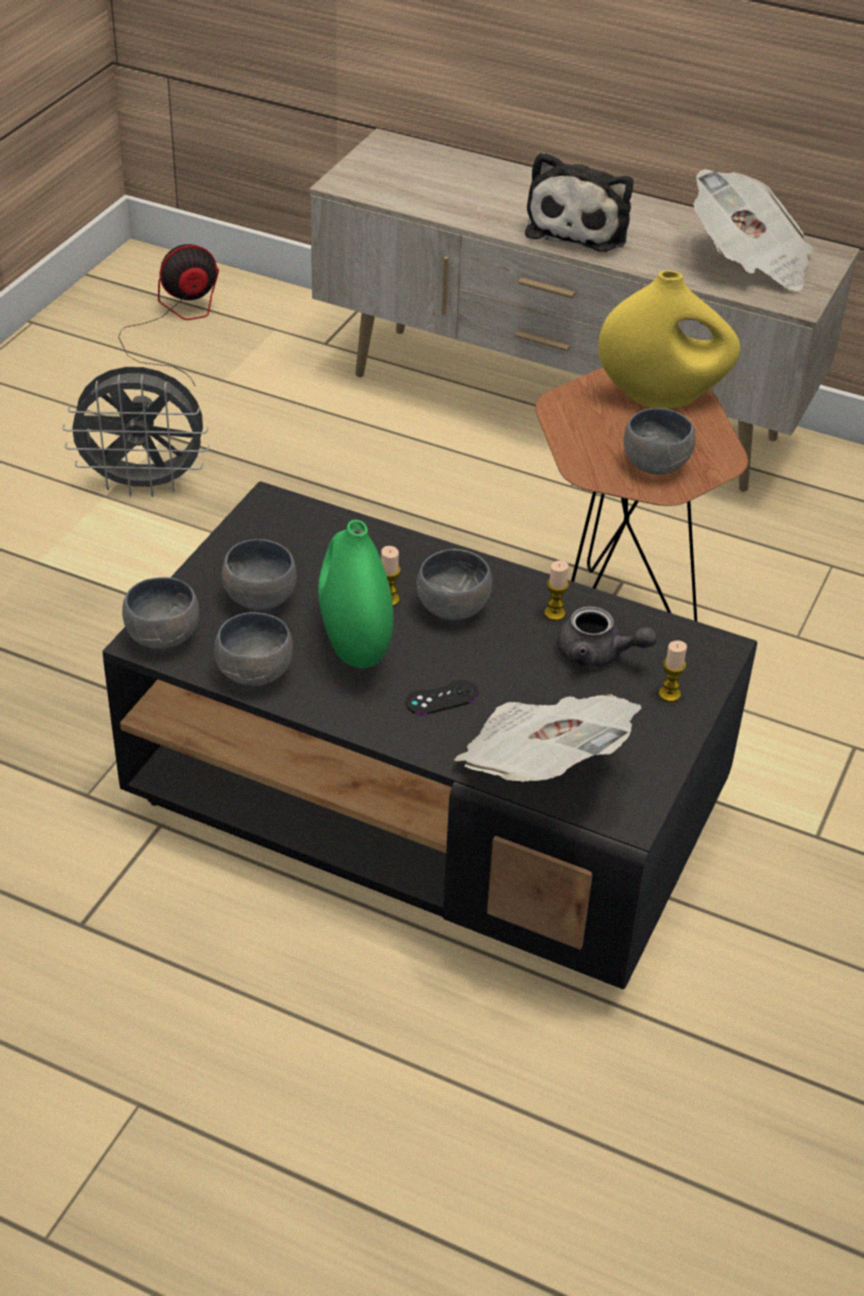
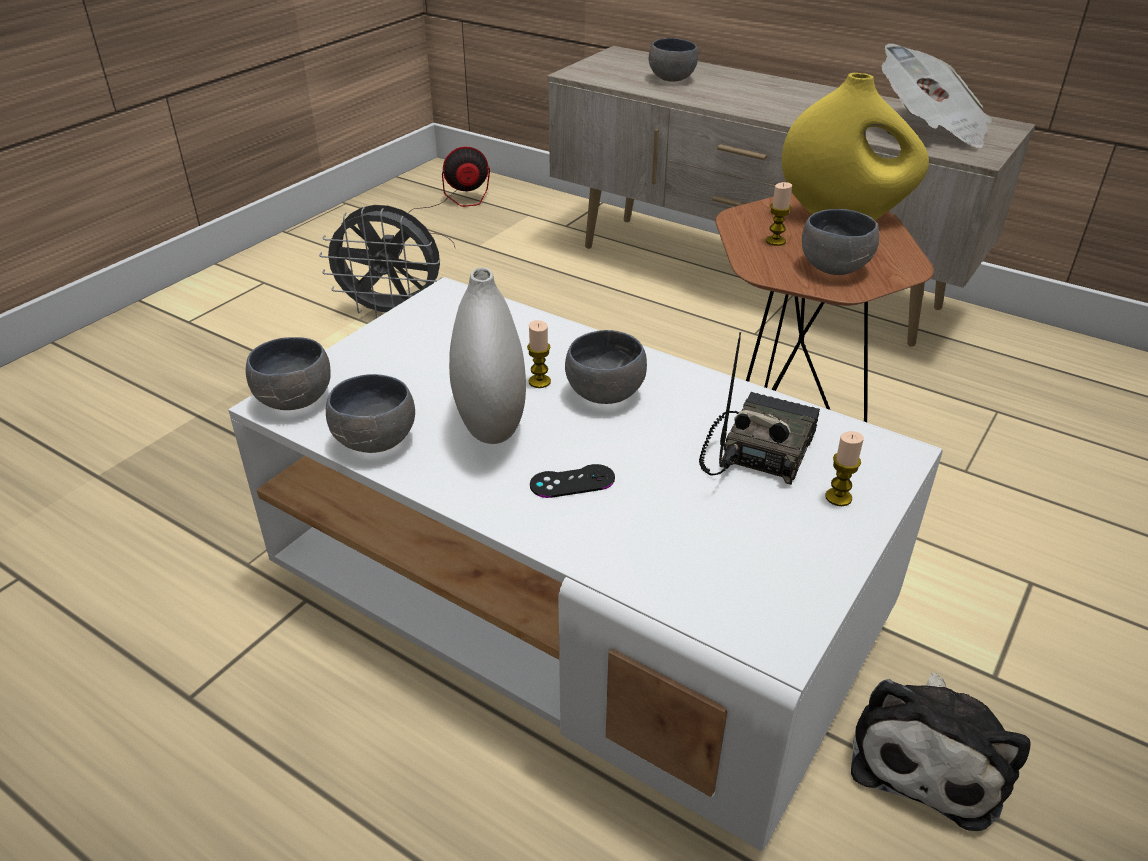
camera: 10 degrees right, 5 degrees down
black coffee table [102,481,757,989] -> white coffee table [228,277,942,851]
grey bowl [222,539,296,610] -> grey bowl moved to [649,38,698,82]
green vase [318,520,394,668] -> white vase [449,268,526,444]
newspaper [454,694,642,782] -> none
plush toy [525,152,633,252] -> plush toy moved to [851,673,1031,831]
candle [544,560,569,621] -> candle moved to [766,182,792,246]
grey teapot [557,606,657,667] -> radio [699,332,820,485]

